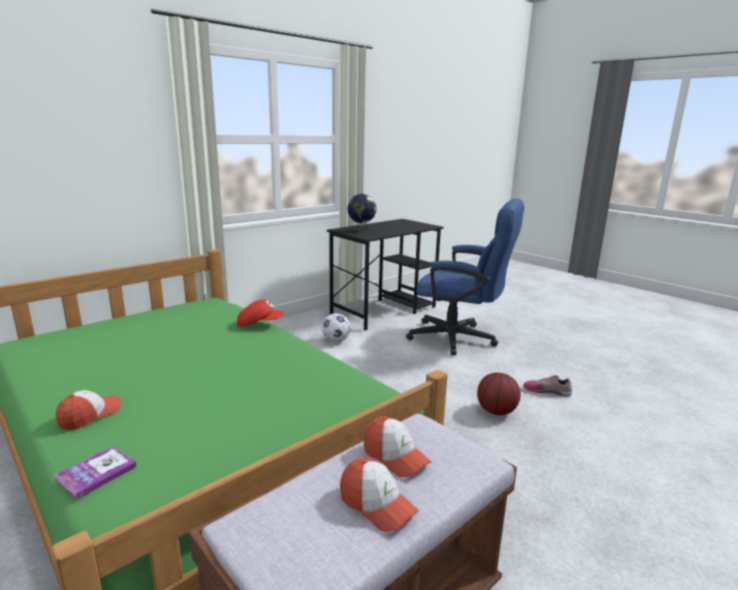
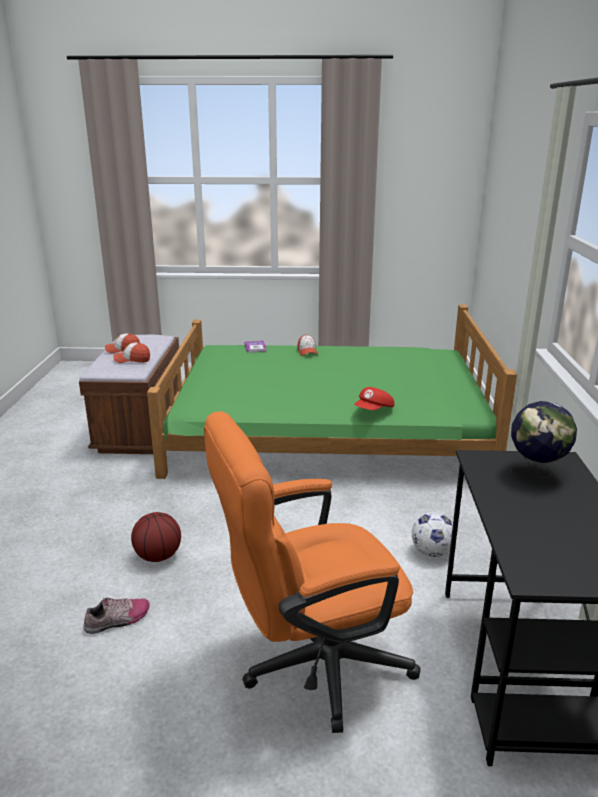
camera: 135 degrees right, 5 degrees up
blue office chair [406,199,524,356] -> orange office chair [204,411,421,733]

